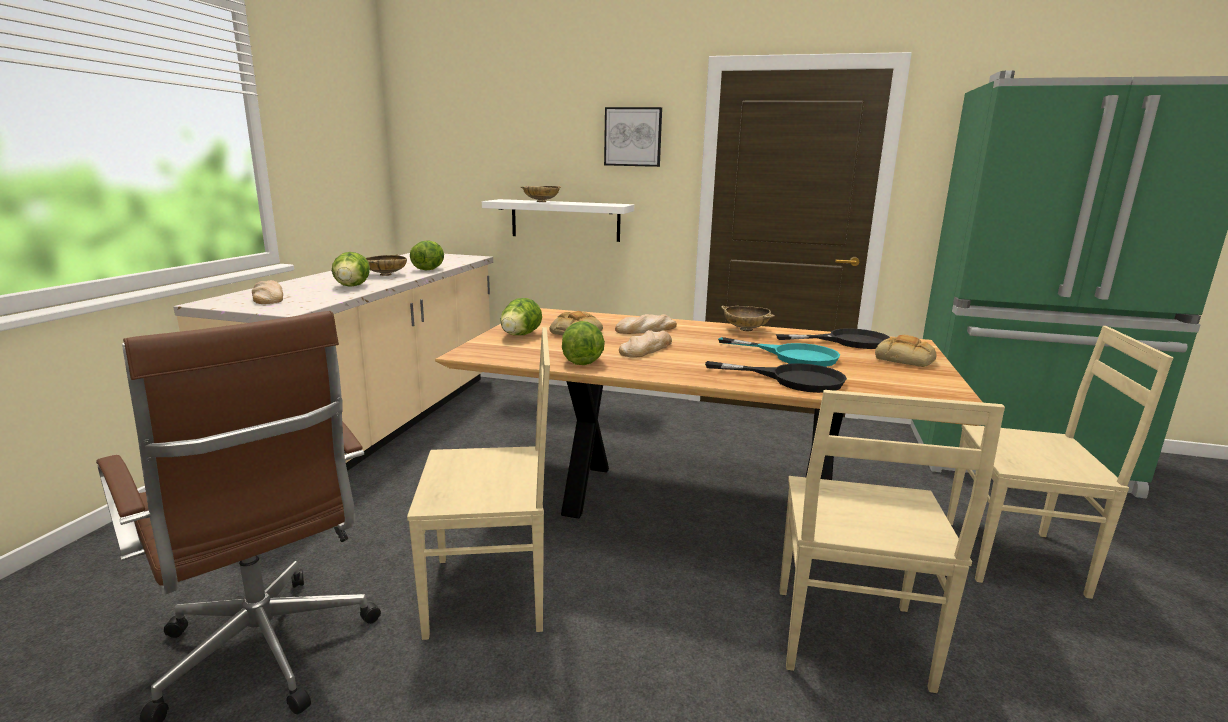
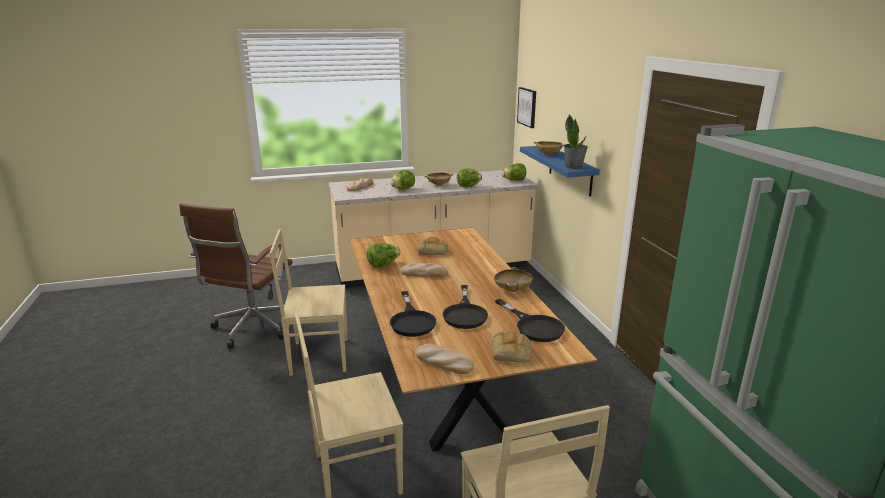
camera: 60 degrees right, 5 degrees up
beige chair [407,327,550,640] -> beige chair turned 120 degrees clockwise [269,229,348,376]
white shelf [482,199,634,242] -> blue shelf [520,146,600,197]
lettuce [500,298,542,335] -> lettuce moved to [502,163,526,181]
picture [604,107,662,167] -> picture moved to [517,87,536,128]
bread [615,314,677,334] -> bread moved to [416,344,474,374]
turquoise frying pan [718,337,840,367] -> black frying pan [442,285,488,329]
none -> potted plant [564,114,588,169]

